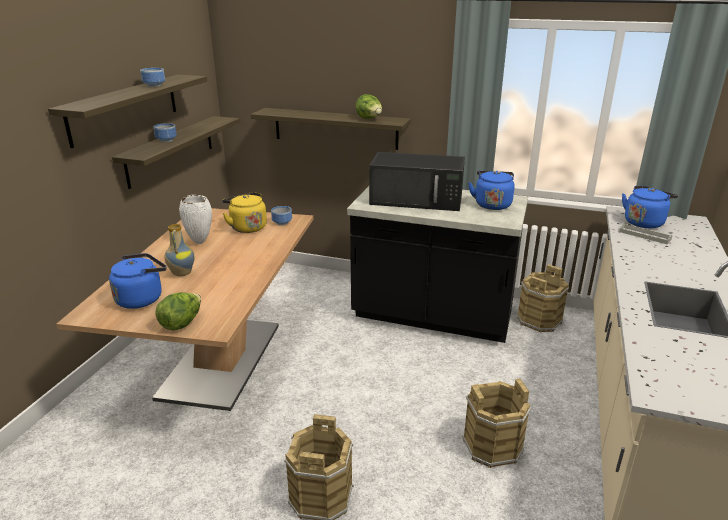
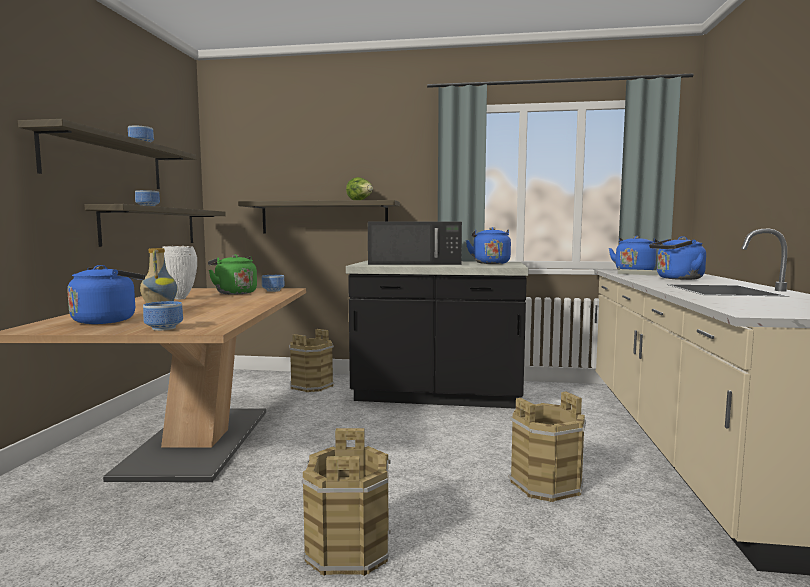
camera: 10 degrees left, 20 degrees down
lettuce [156,292,201,331] -> bowl [143,301,183,331]
yellow kettle [222,192,267,233] -> green kettle [208,254,257,295]
brown bucket [517,264,569,332] -> brown bucket moved to [289,329,334,392]
none -> blue kettle [649,236,706,280]

